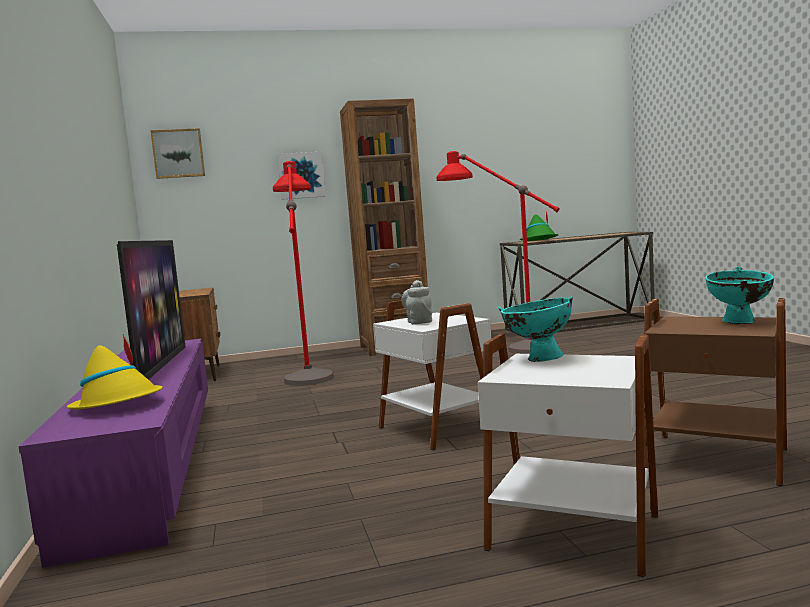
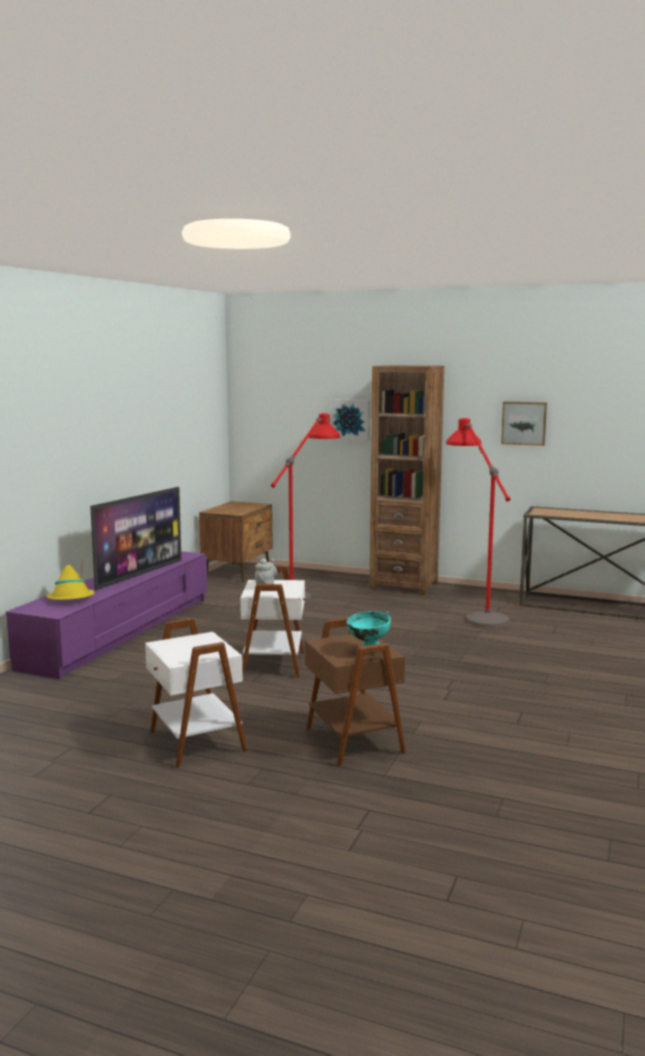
camera: 35 degrees right, 5 degrees up
picture [150,128,205,179] -> picture moved to [501,402,547,446]
turquoise bowl [498,296,573,362] -> none
green hat [520,210,558,241] -> none

